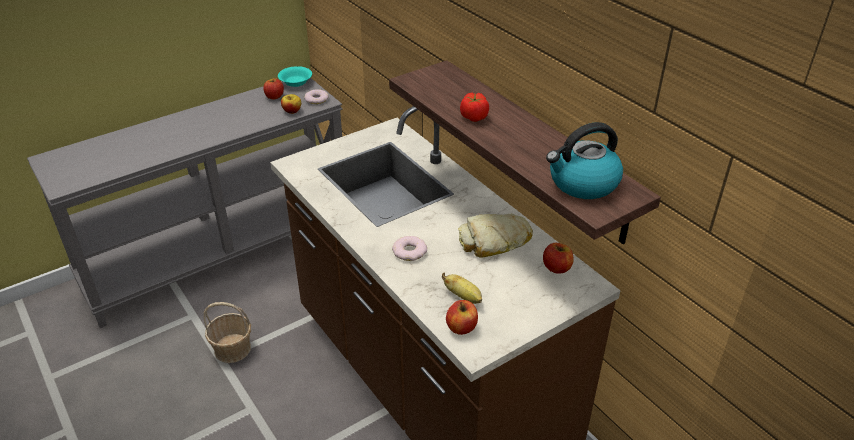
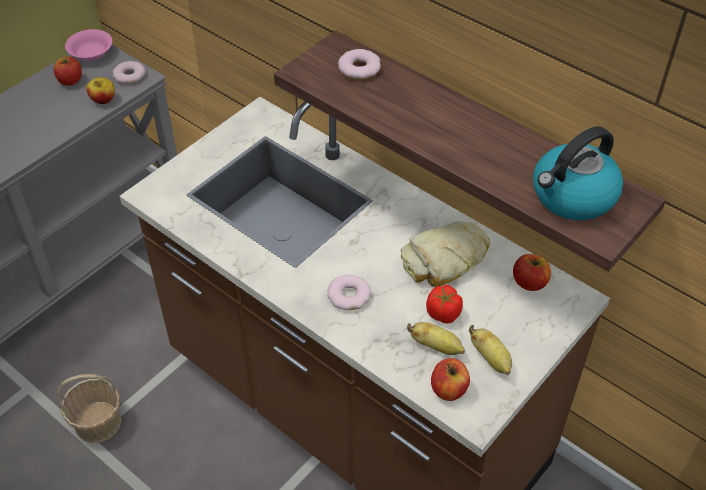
camera: 15 degrees left, 10 degrees up
turquoise bowl [278,66,312,87] -> pink bowl [65,29,112,61]
tomato [460,93,489,122] -> tomato moved to [426,285,463,324]
none -> donut [338,49,381,79]
none -> banana [469,325,512,375]

